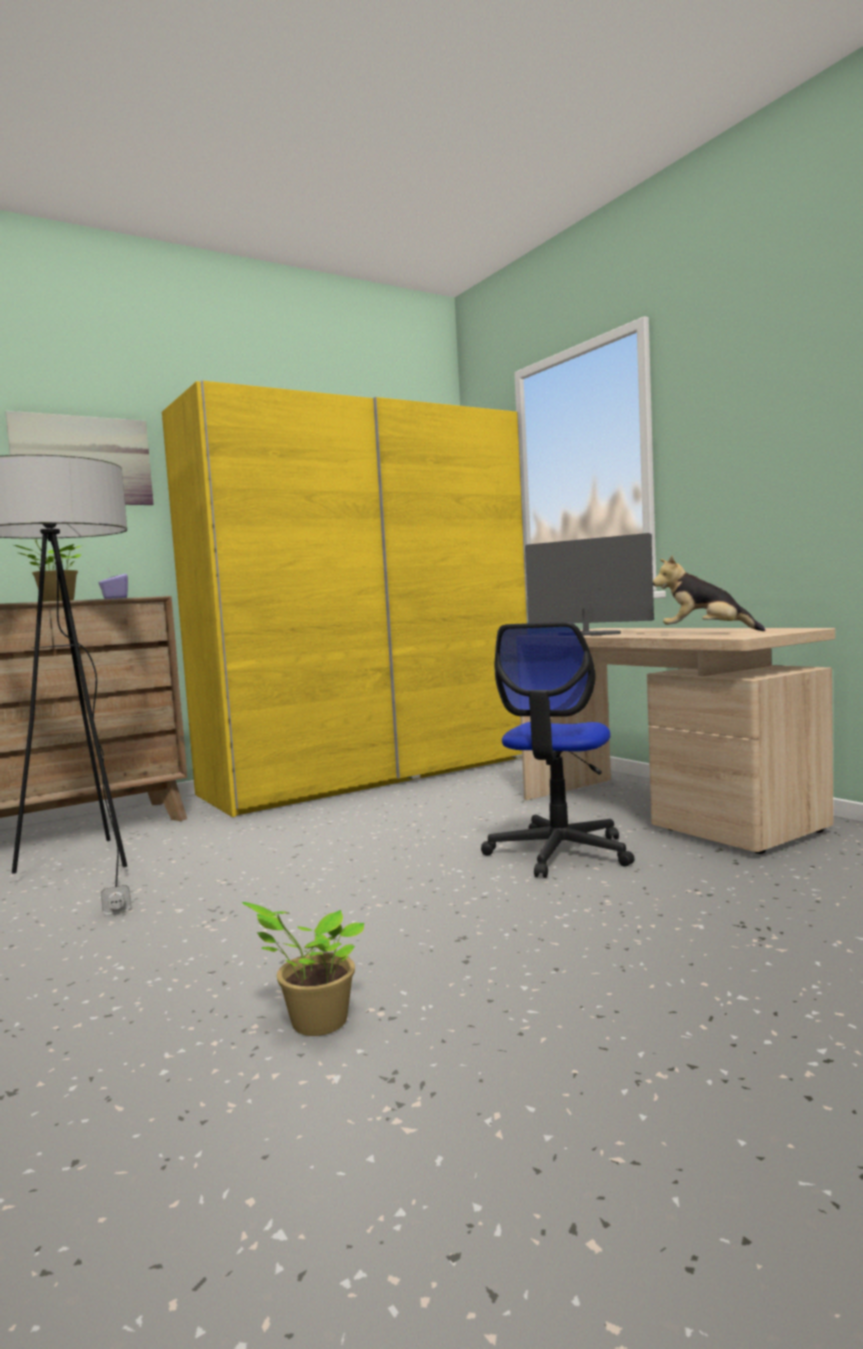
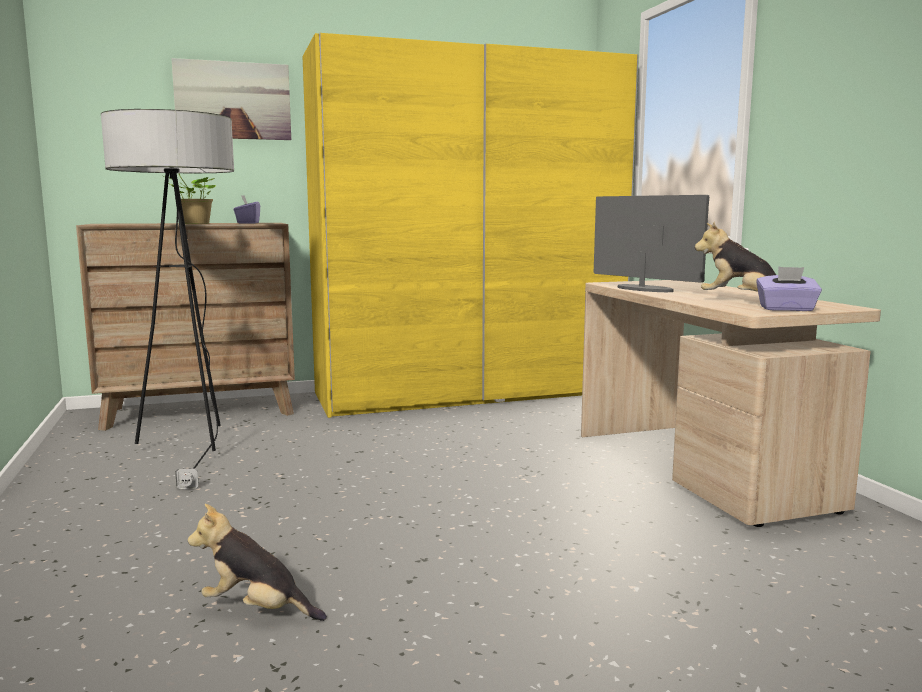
camera: 15 degrees right, 5 degrees up
potted plant [242,902,365,1036] -> plush toy [188,504,327,621]
office chair [481,622,635,878] -> none
none -> purple tissue box [756,266,822,311]

